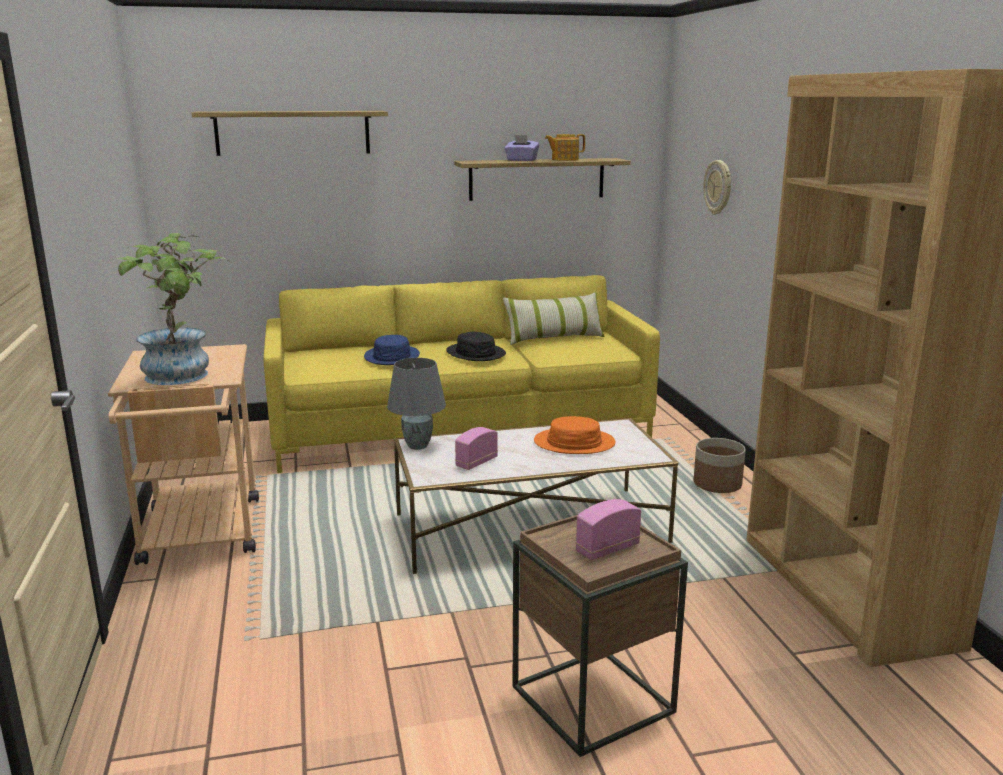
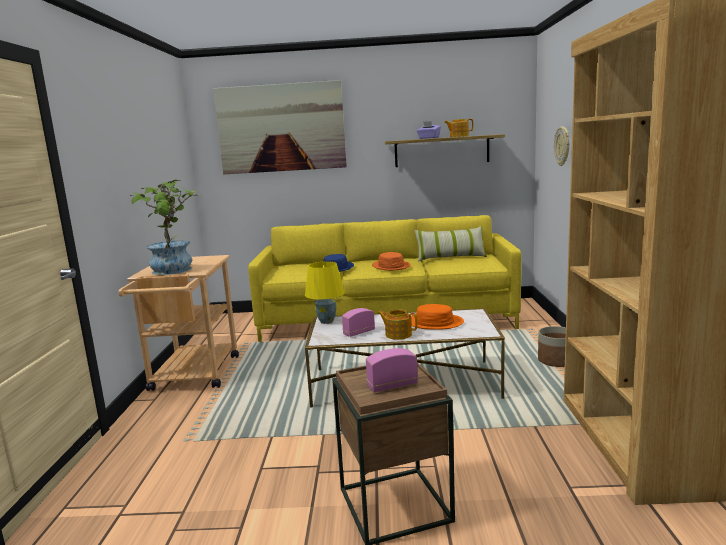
camera: 15 degrees right, 5 degrees down
shelf [192,111,388,156] -> picture [213,80,347,174]
grey table lamp [387,358,446,450] -> yellow table lamp [305,261,344,324]
black hat [446,332,506,361] -> orange hat [372,252,411,271]
none -> teapot [377,309,418,340]

